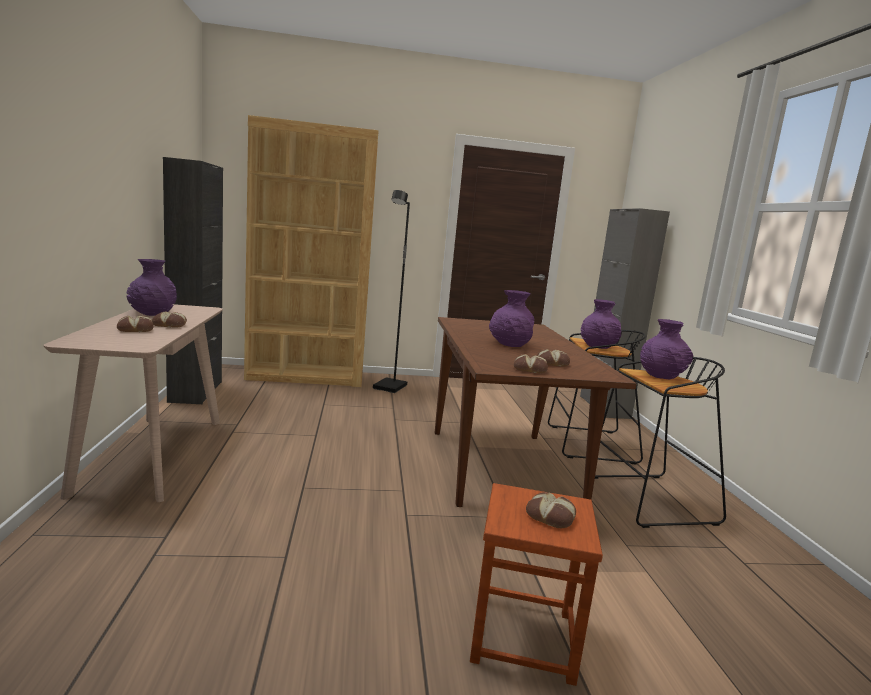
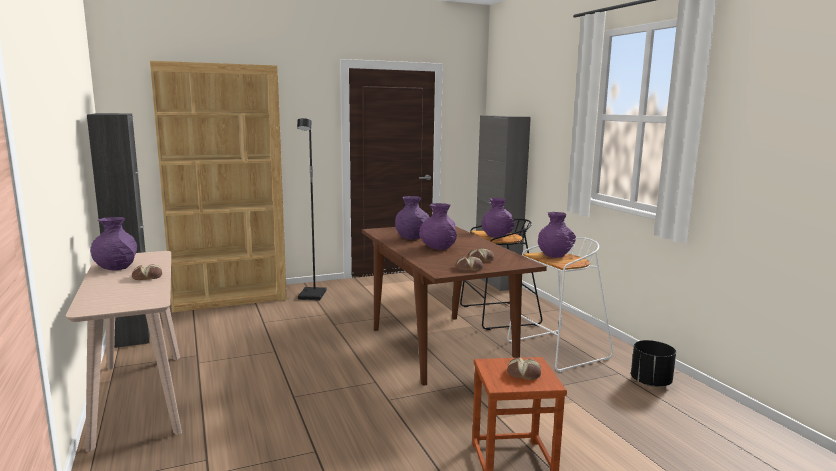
camera: 15 degrees left, 0 degrees up
bread [117,316,154,332] -> none
black stool [595,357,726,528] -> white stool [507,237,613,372]
none -> purple vase [395,196,429,239]
none -> black planter [631,340,676,387]

